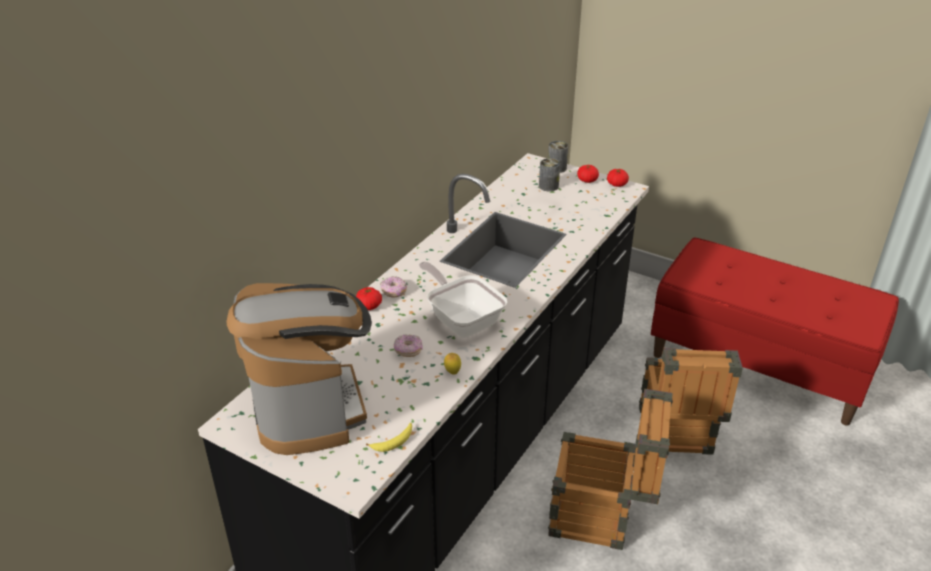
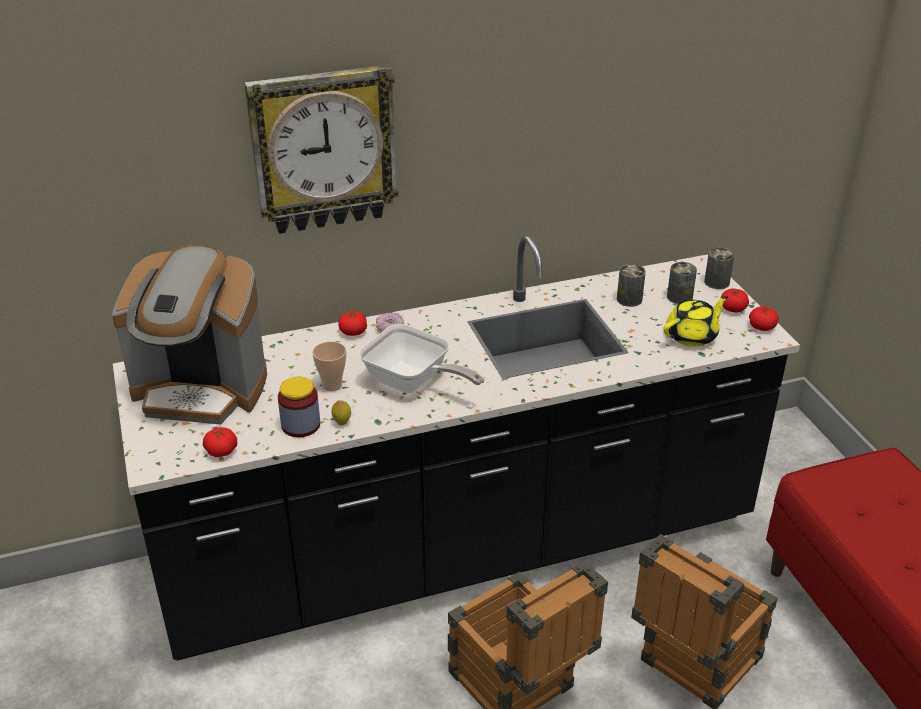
camera: 40 degrees right, 0 degrees up
coffee machine [226,283,372,455] -> coffee machine turned 75 degrees clockwise [112,244,267,425]
banana [366,423,412,452] -> tomato [203,427,237,457]
donut [394,335,422,357] -> cup [312,341,346,391]
frying pan [419,262,507,338] -> frying pan turned 120 degrees clockwise [359,324,483,393]
none -> wall clock [245,65,399,234]
none -> jar [278,377,320,437]
none -> can [617,264,646,307]
none -> yellow teapot [663,296,728,347]

